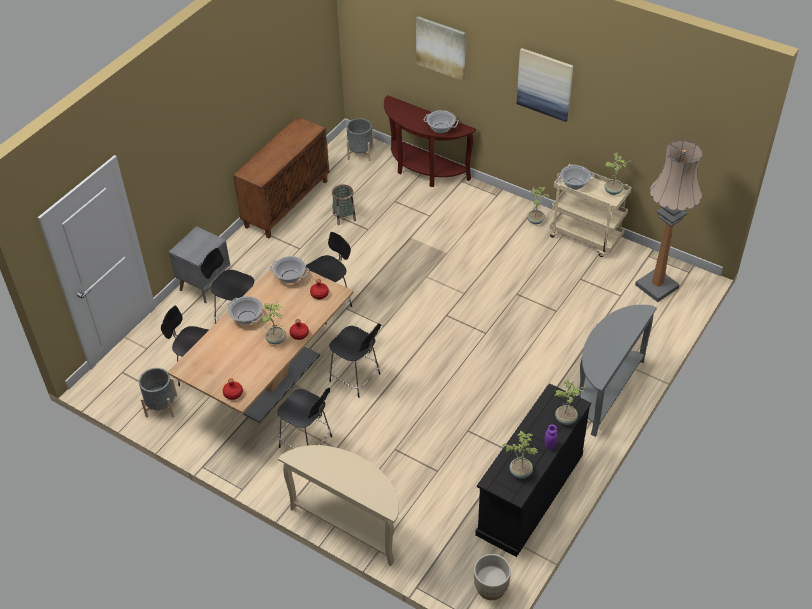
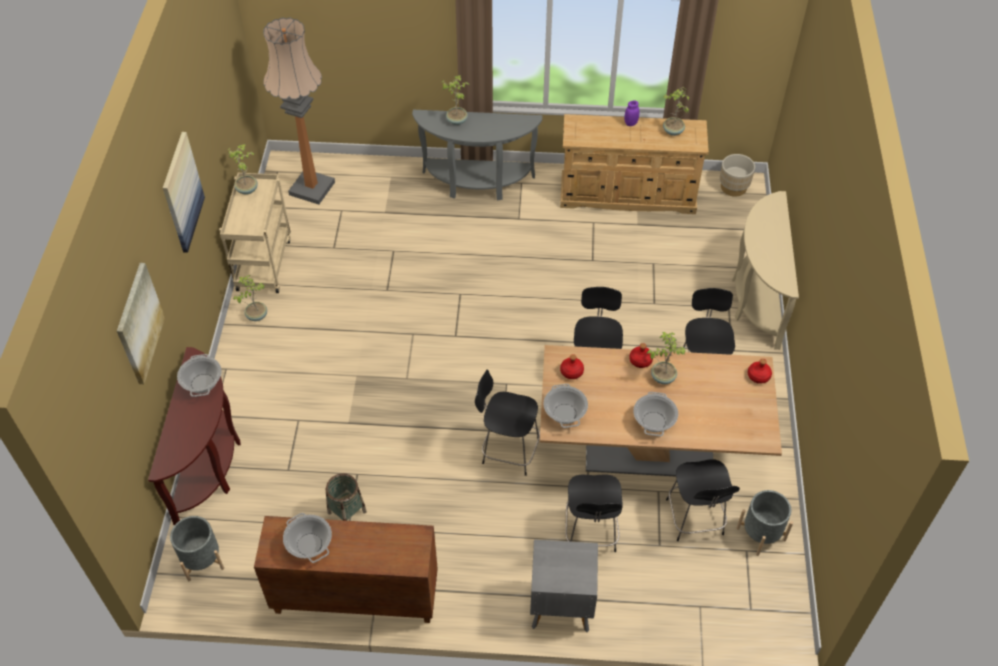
camera: 120 degrees left, 5 degrees up
black dresser [475,383,591,557] -> beige dresser [560,114,709,214]
potted plant [555,379,586,425] -> potted plant moved to [442,75,469,125]
cooking pot [557,165,594,190] -> cooking pot moved to [283,513,332,563]

